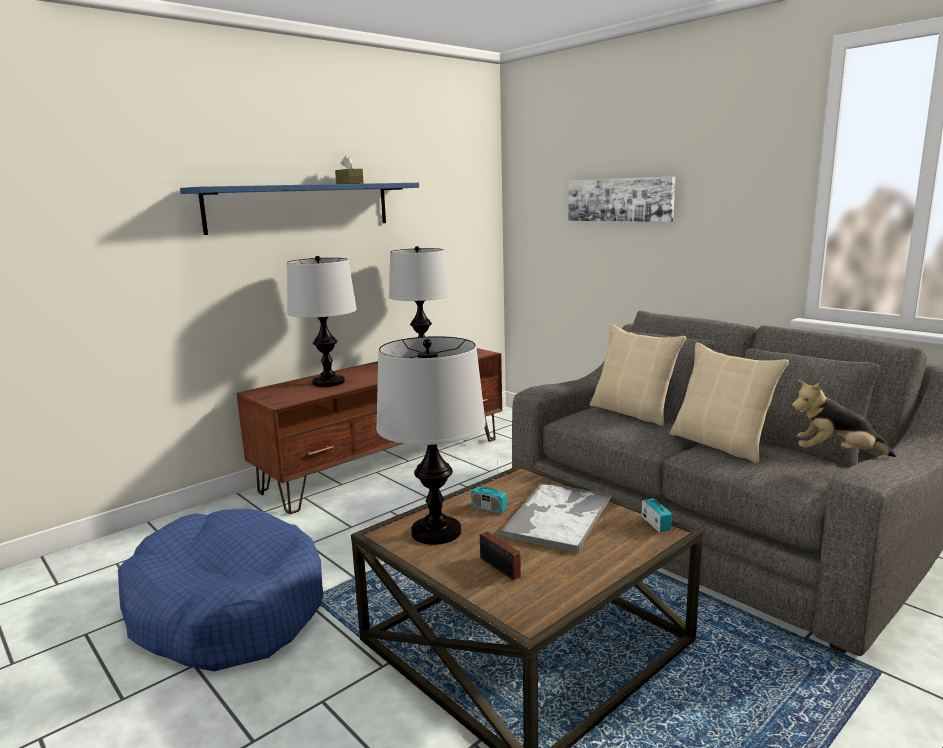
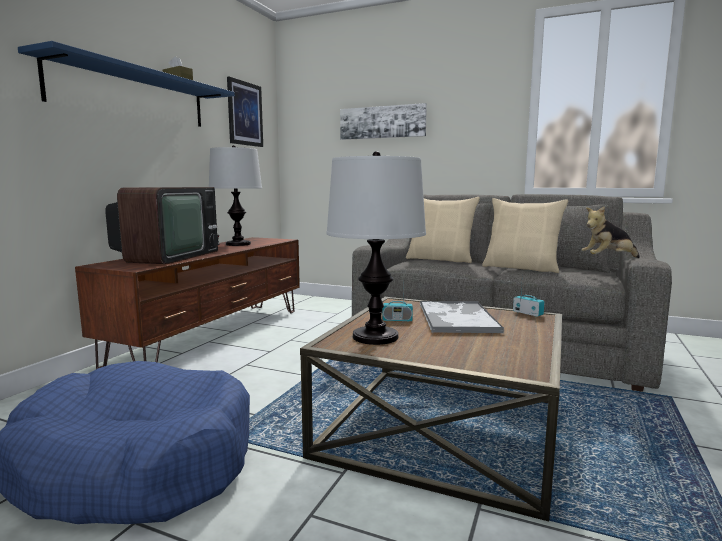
camera: 25 degrees left, 5 degrees down
table lamp [287,256,357,387] -> television [105,187,220,264]
radio [480,532,523,580] -> none
none -> picture [227,77,263,147]

